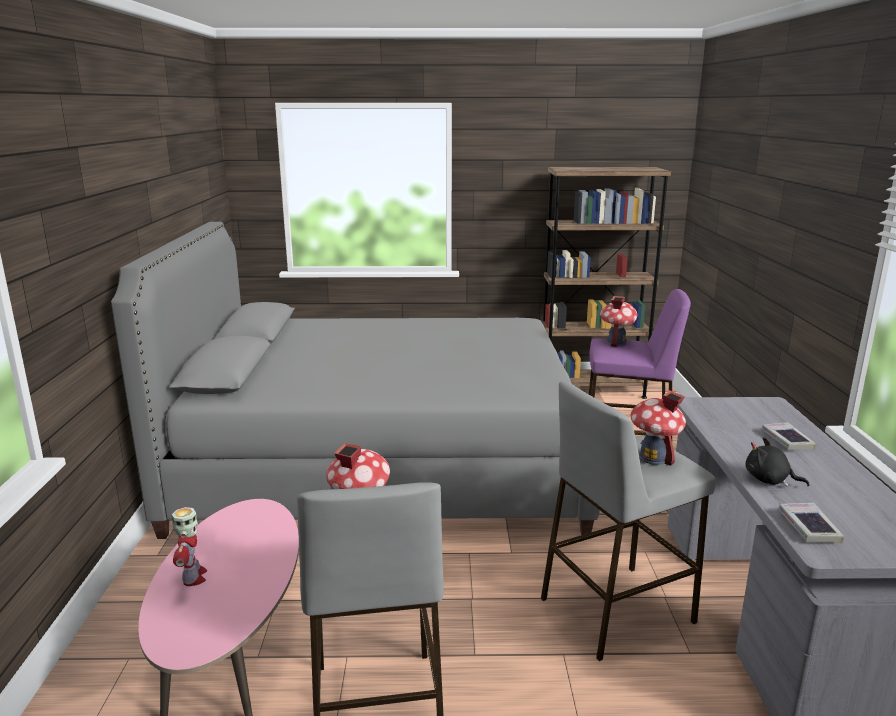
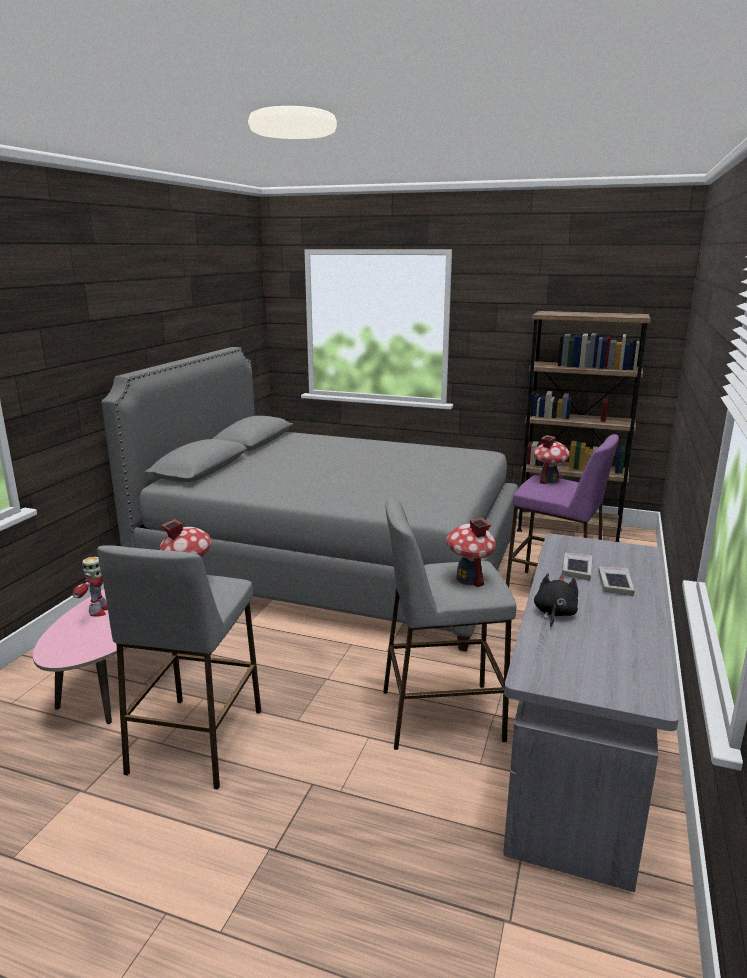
camera: 20 degrees right, 0 degrees up
black plush toy [745,437,810,487] -> black plush toy turned 60 degrees clockwise [534,573,578,627]
book [778,503,844,543] -> book moved to [562,553,592,581]

